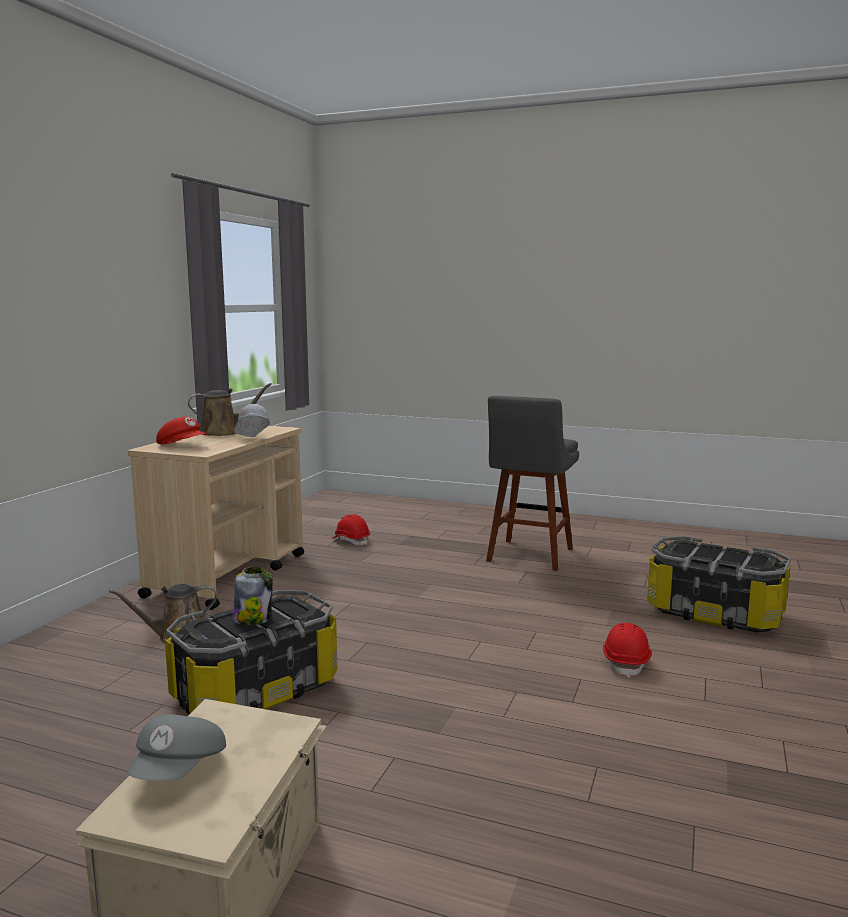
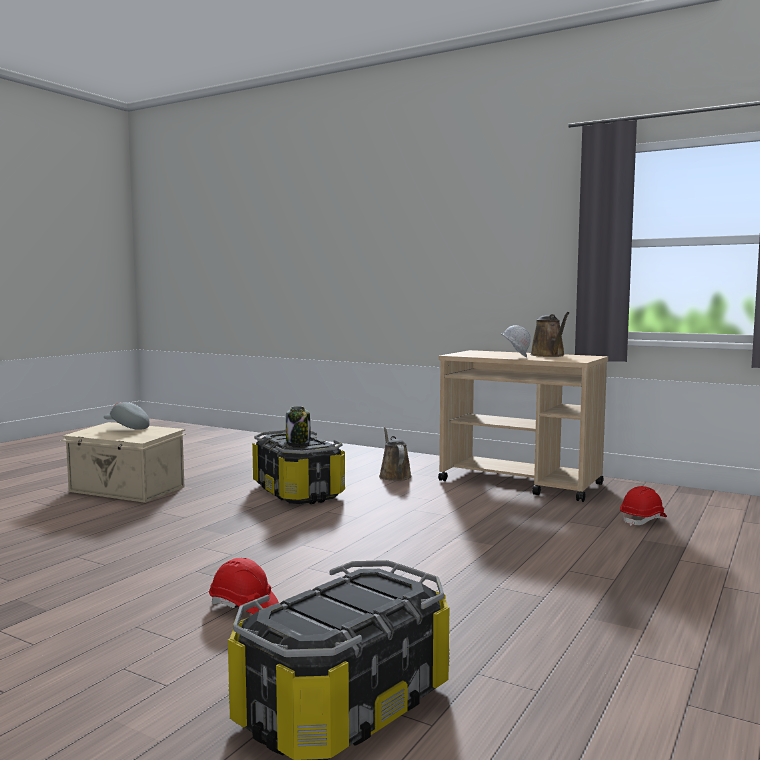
camera: 100 degrees right, 5 degrees down
red cap [156,417,207,444] -> none
grey stool [486,396,579,571] -> none

